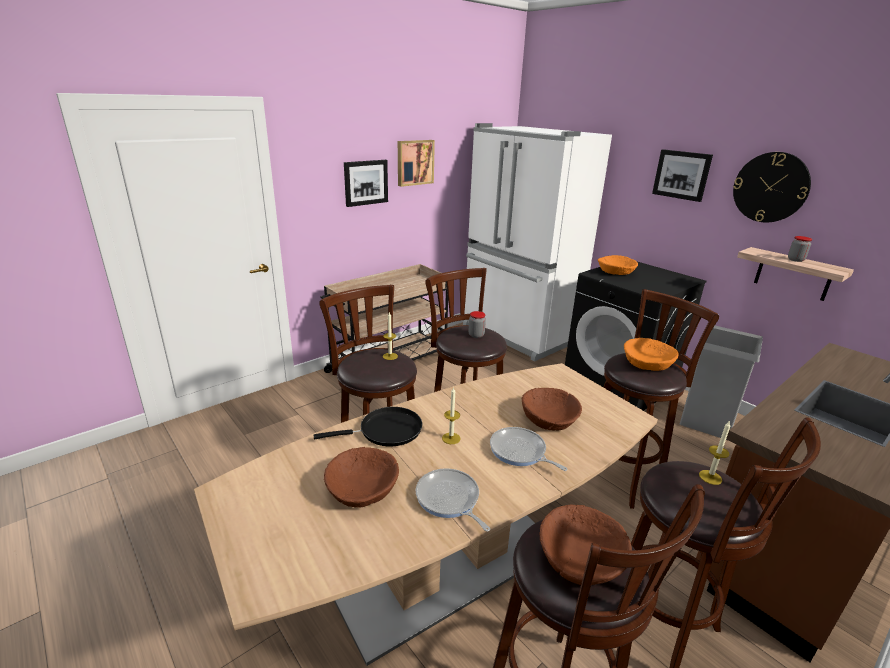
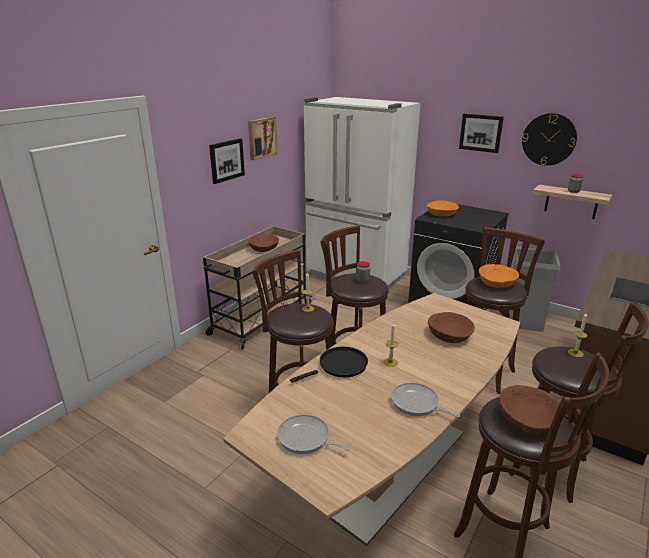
camera: 15 degrees left, 0 degrees up
brown bowl [324,447,399,508] -> brown bowl moved to [248,234,279,252]
frying pan [490,427,568,471] -> frying pan moved to [277,414,351,454]

